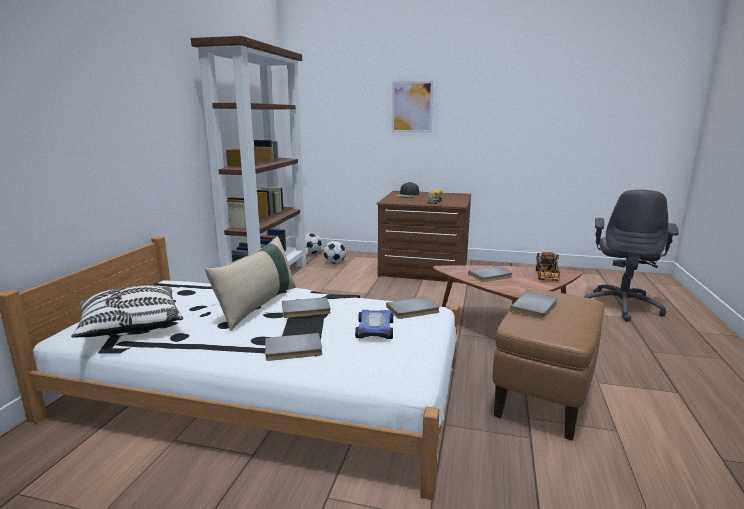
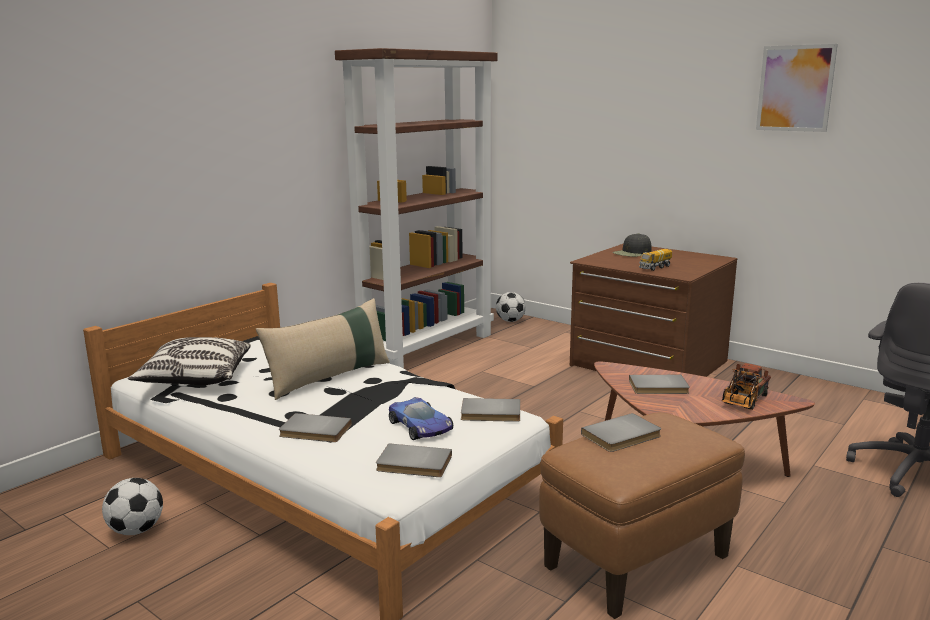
camera: 25 degrees right, 0 degrees up
grey book [282,297,331,318] -> grey book moved to [376,443,452,477]
football [323,241,346,263] -> football moved to [102,478,163,535]
toy car [355,310,393,339] -> toy car turned 120 degrees clockwise [389,397,453,440]
picture [392,81,433,133] -> picture moved to [756,44,838,132]

